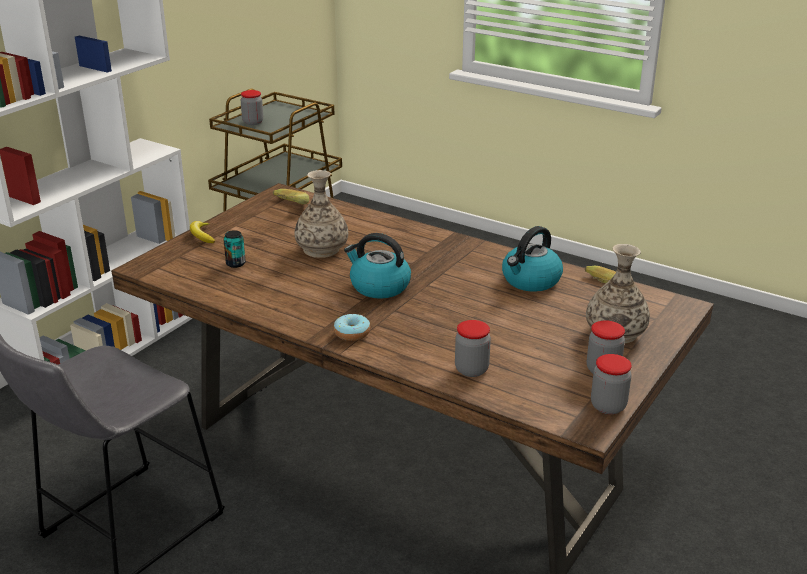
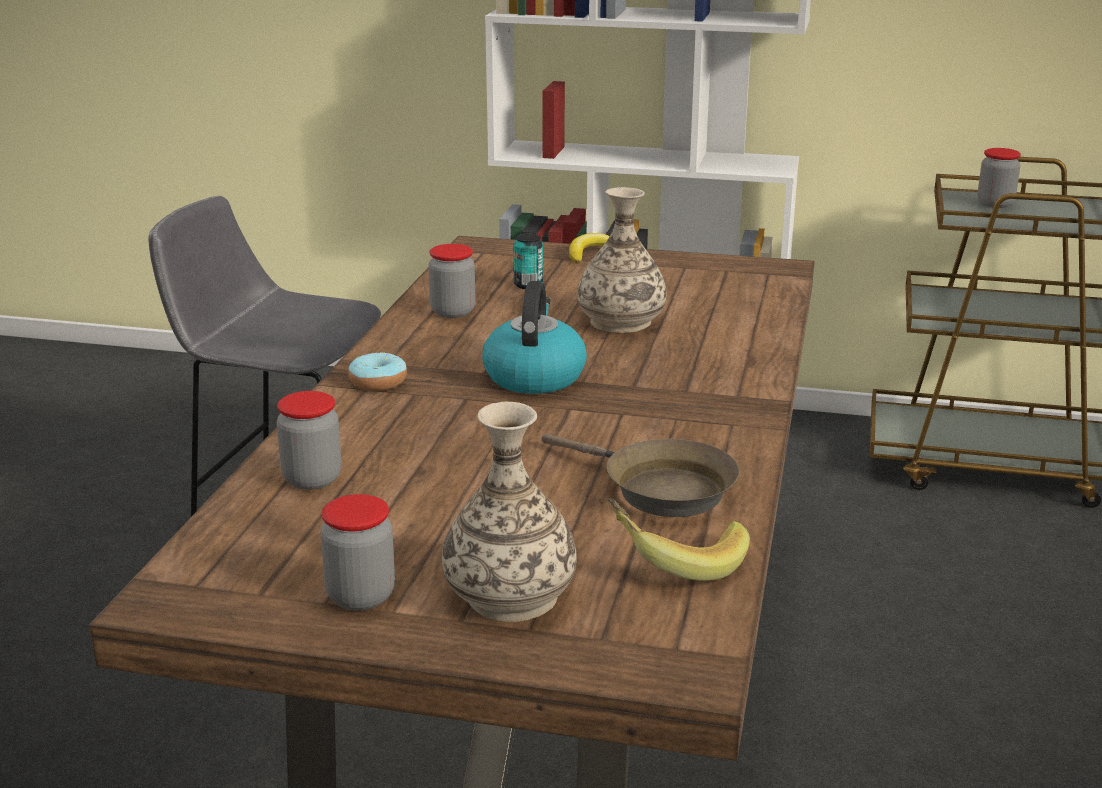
camera: 70 degrees right, 5 degrees down
banana [273,189,309,205] -> none
kettle [502,226,563,292] -> brown frying pan [542,434,740,517]
jar [591,354,632,414] -> jar moved to [428,244,475,318]

